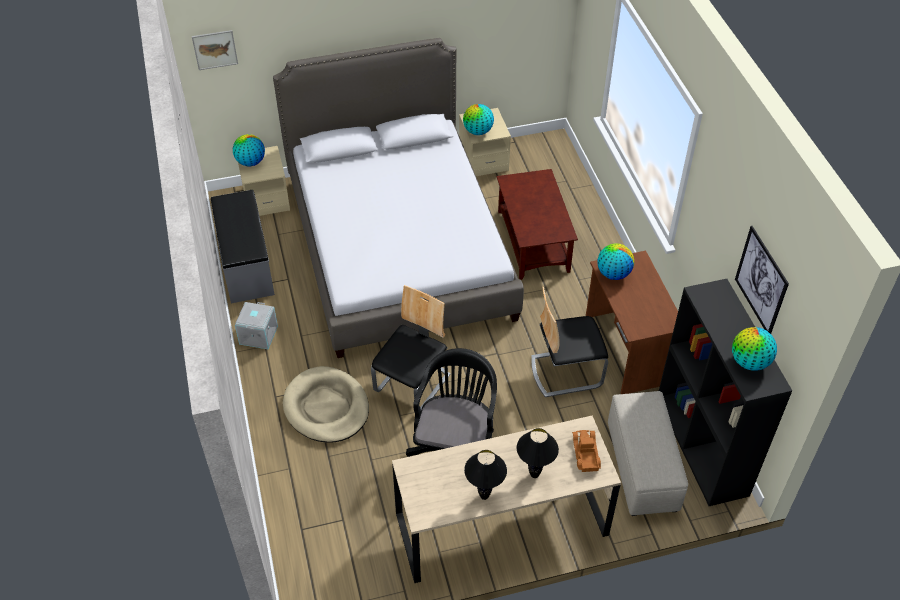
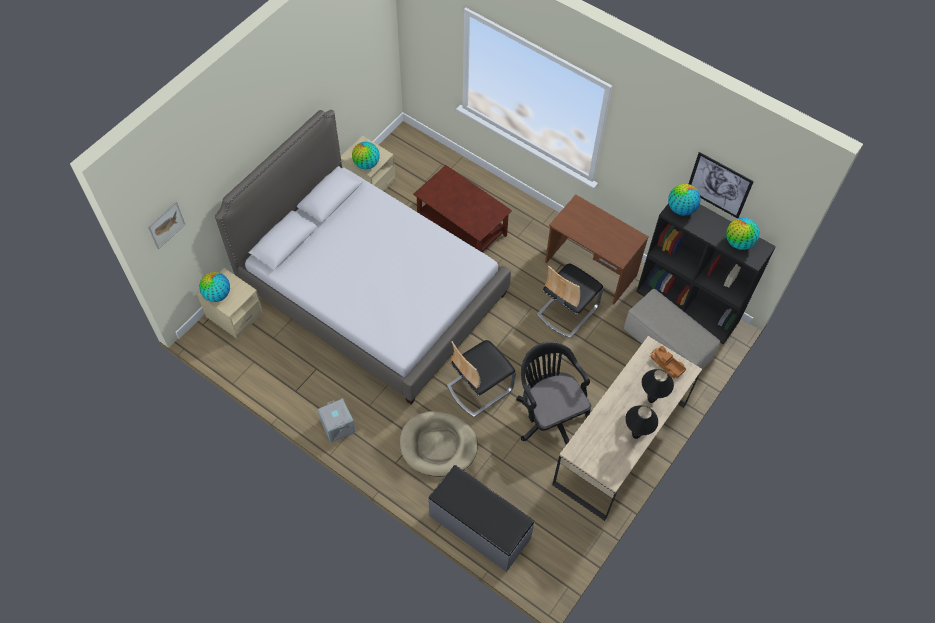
camera: 40 degrees left, 10 degrees up
grey bench [211,190,275,303] -> grey bench moved to [428,465,535,572]
chair [371,285,450,409] -> chair turned 120 degrees counterclockwise [447,340,516,417]
globe [597,244,634,280] -> globe moved to [668,184,701,216]

